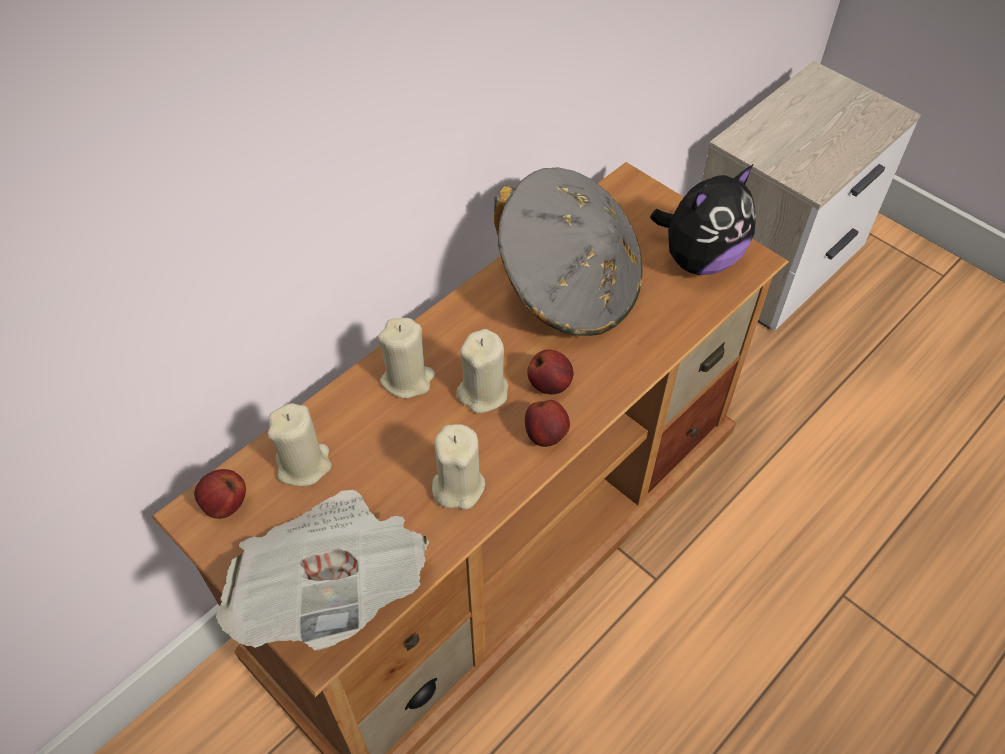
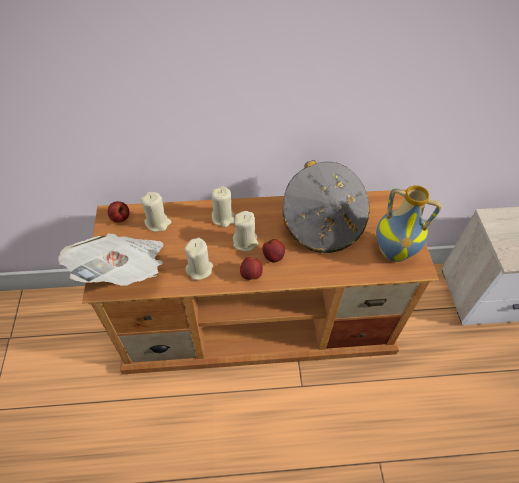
camera: 40 degrees right, 0 degrees up
plush toy [650,164,756,275] -> vase [376,185,442,262]

